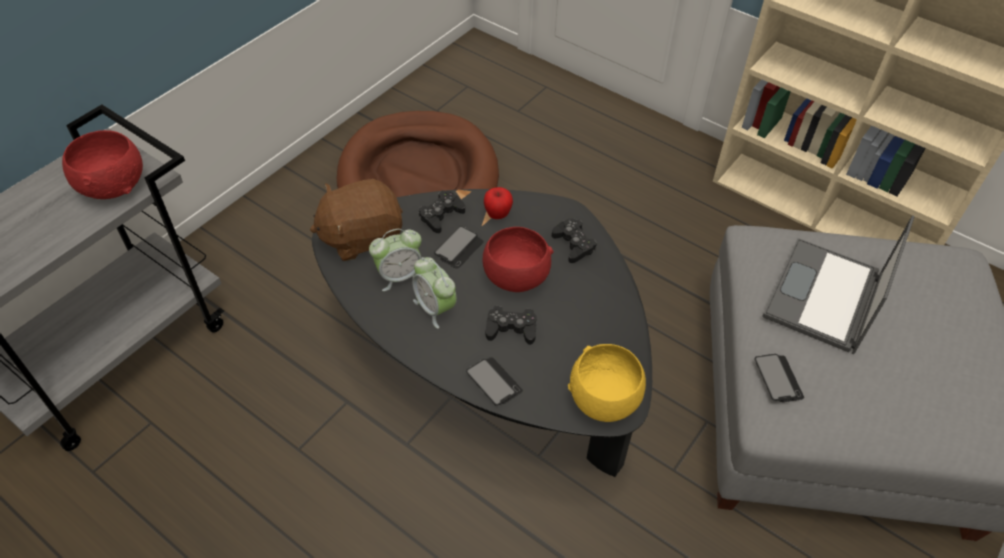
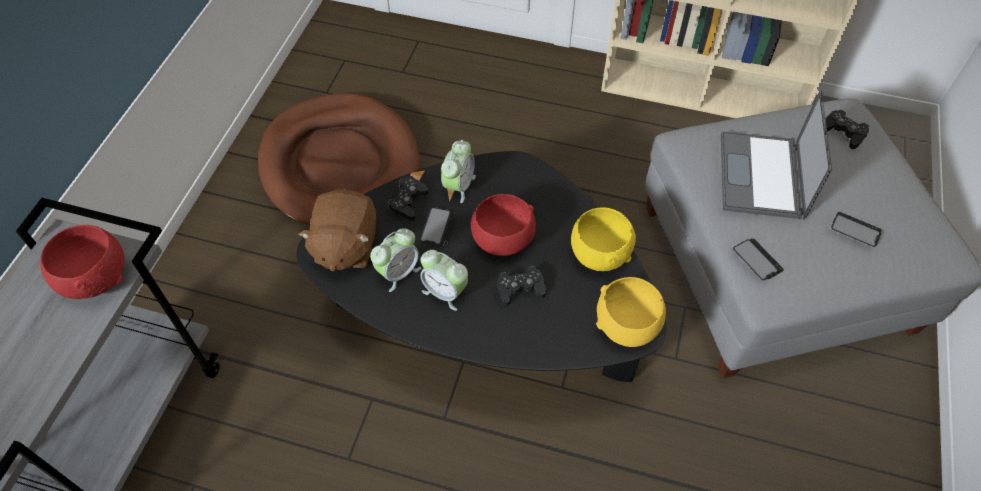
camera: 20 degrees left, 5 degrees up
brown plush toy [310,179,403,261] -> brown plush toy turned 45 degrees counterclockwise [298,190,376,272]
phone [466,357,523,406] -> phone moved to [831,212,881,247]
apple [484,187,513,219] -> alarm clock [441,140,476,203]
black game controller [552,218,597,263] -> black game controller moved to [826,110,869,149]
none -> yellow bowl [571,207,636,271]

